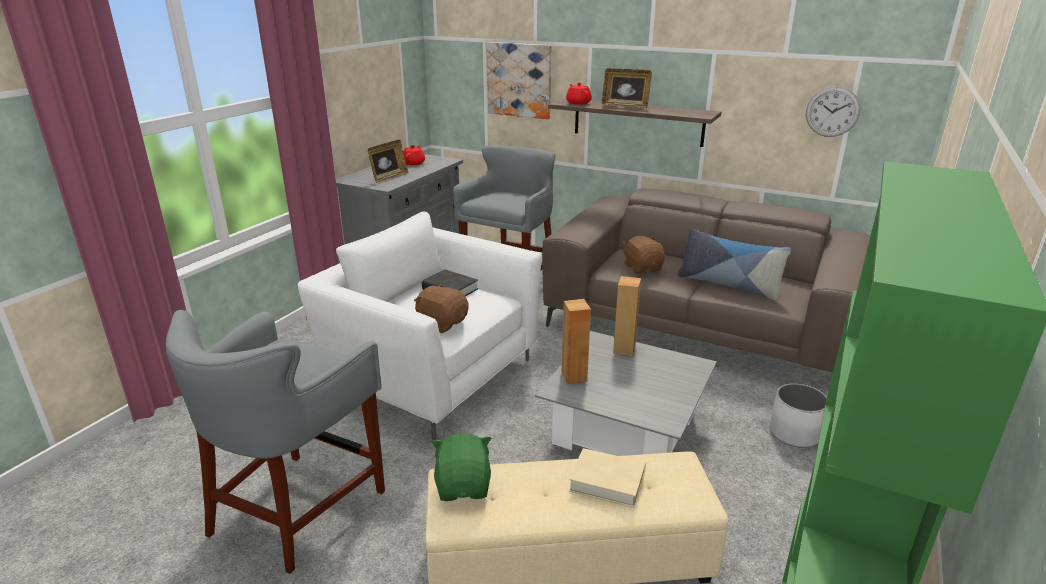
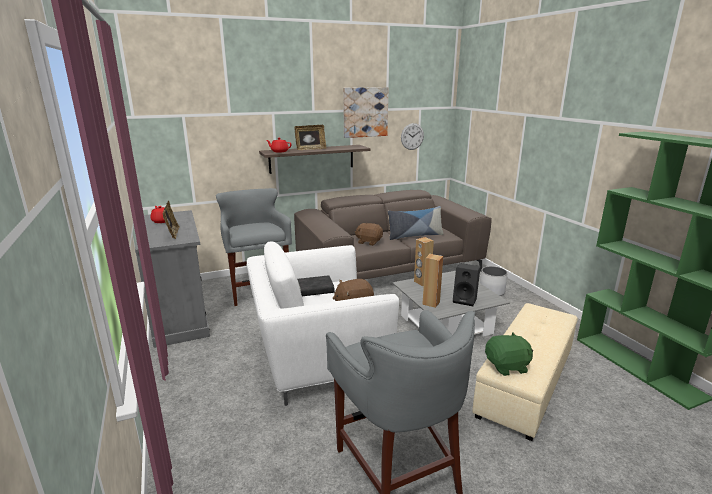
camera: 50 degrees left, 5 degrees down
green plush toy [431,433,491,501] -> green plush toy turned 135 degrees clockwise [485,332,533,376]
picture [487,42,552,119] -> picture moved to [343,87,389,138]
beige book [569,448,646,508] -> none
none -> black speaker [453,263,481,306]

